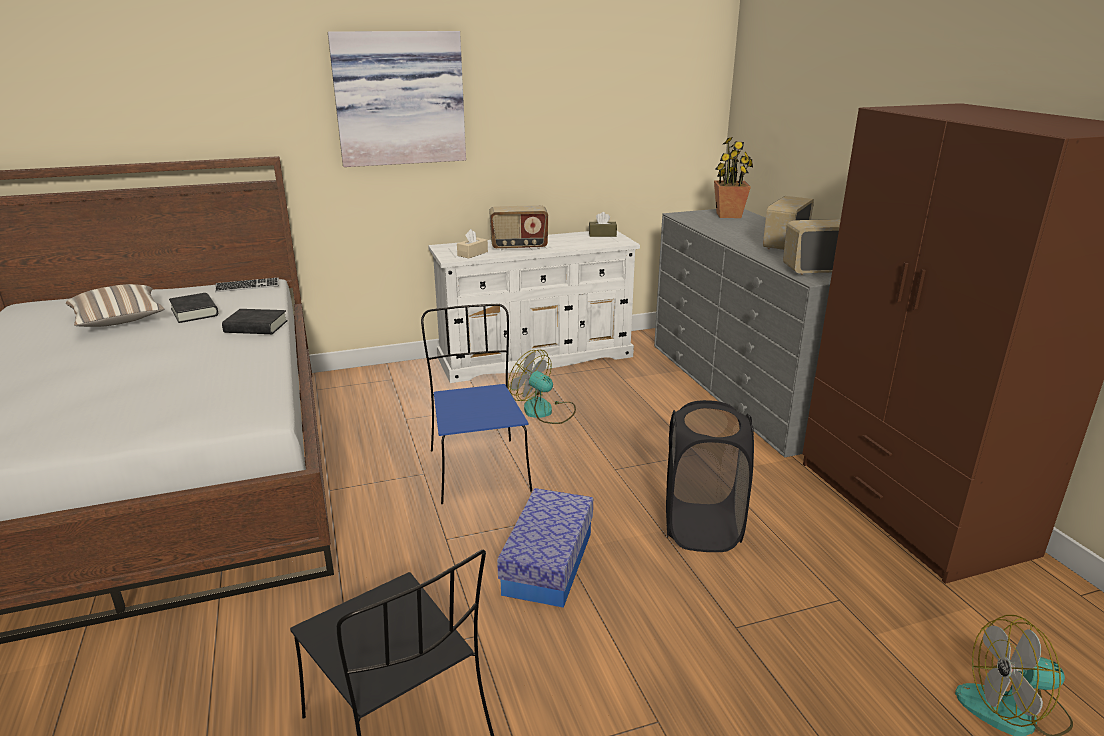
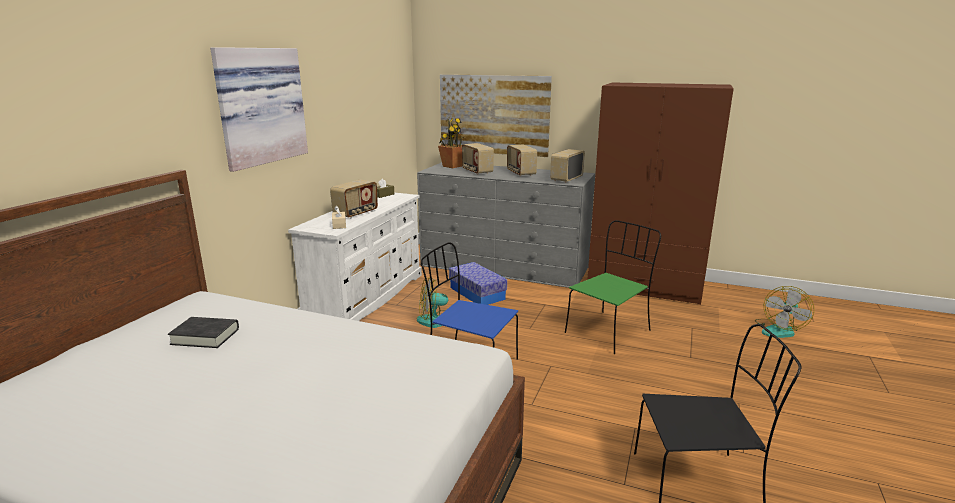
camera: 50 degrees left, 5 degrees down
pillow [66,284,165,327] -> none
keyboard [215,278,279,292] -> none
black book [222,309,288,334] -> none
storage box [497,488,593,608] -> storage box moved to [449,262,507,305]
black laundry basket [666,400,754,552] -> green chair [565,220,661,354]
none -> picture [440,74,552,157]
none -> radio [462,143,494,175]

